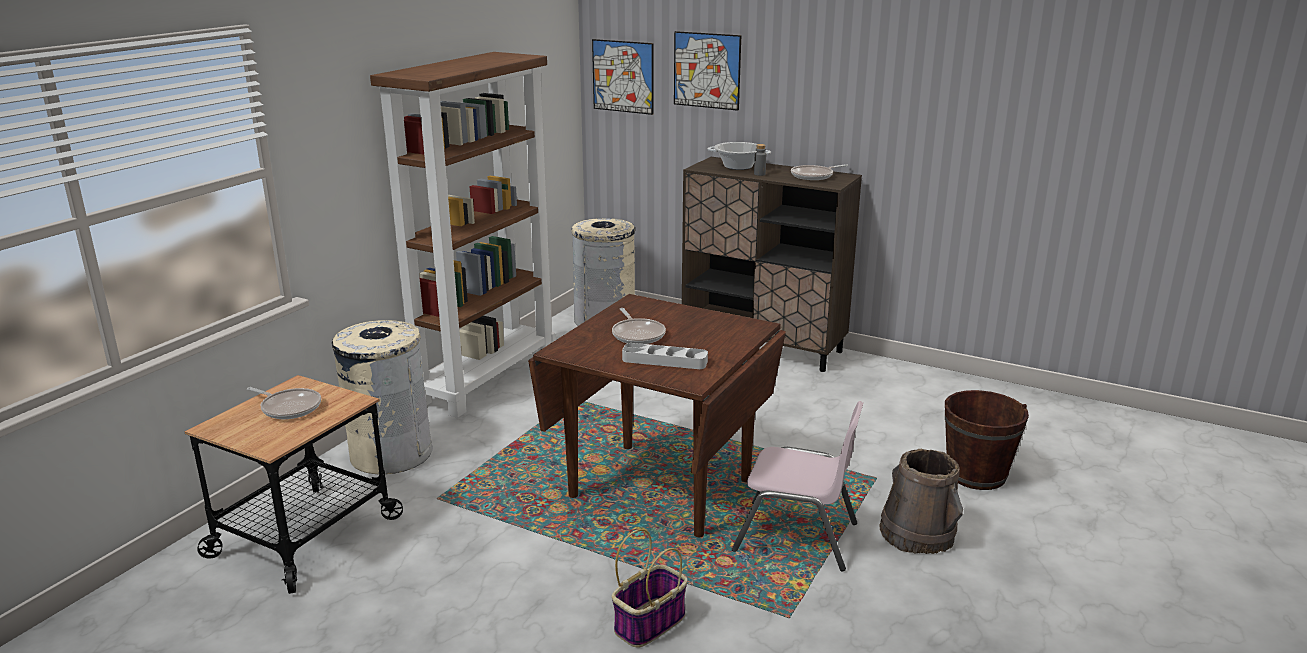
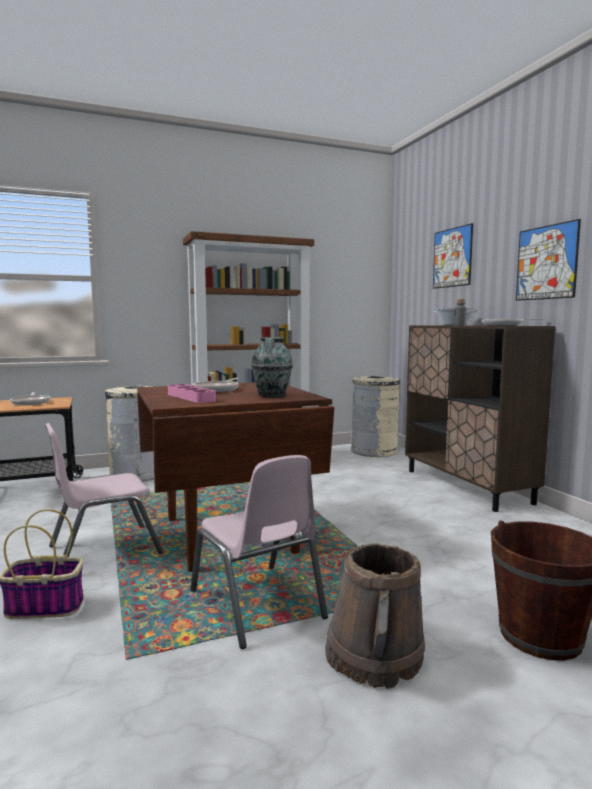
camera: 40 degrees right, 15 degrees down
picture [592,39,653,115] -> picture moved to [516,219,581,301]
grey tray [622,343,708,369] -> pink tray [168,384,216,403]
none -> pink chair [45,423,164,557]
none -> vase [251,337,293,398]

